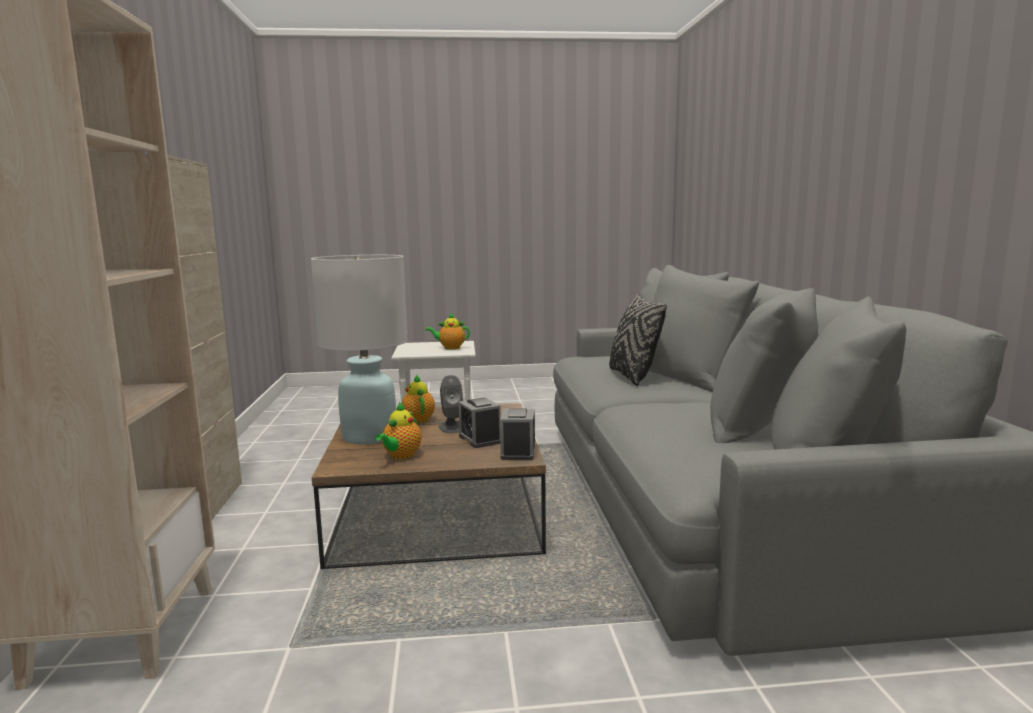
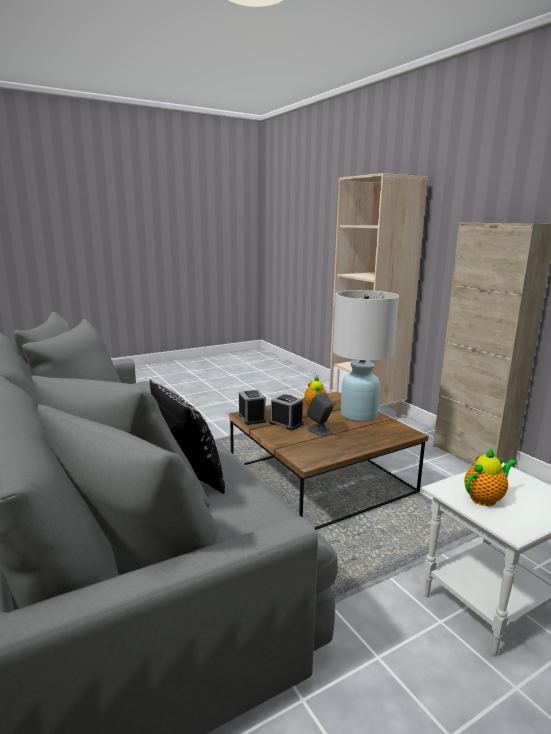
camera: 155 degrees right, 5 degrees up
teapot [402,375,435,423] -> none

